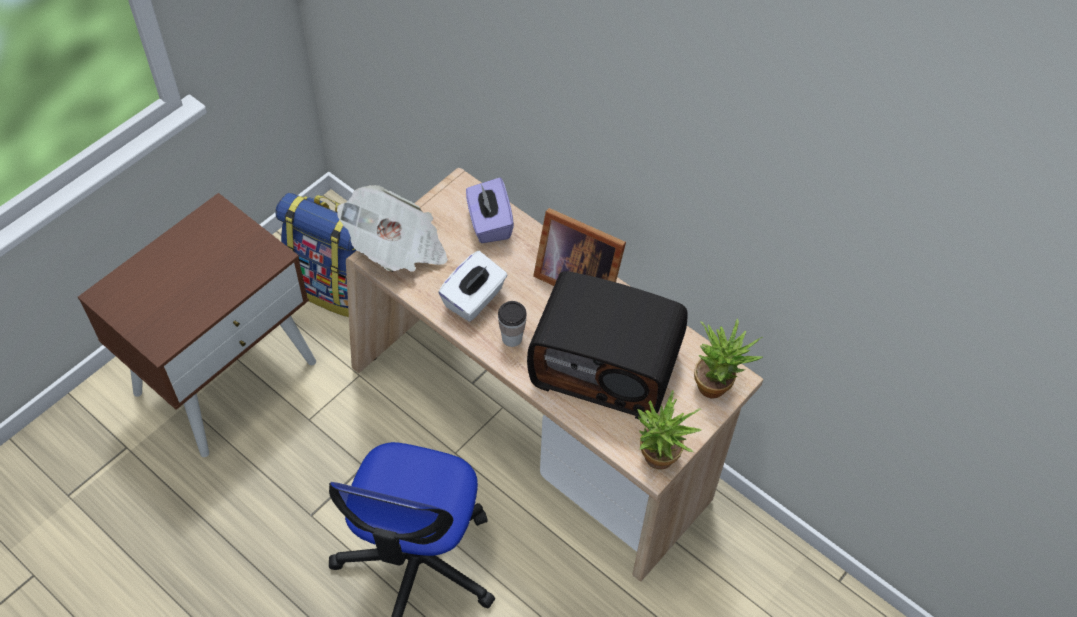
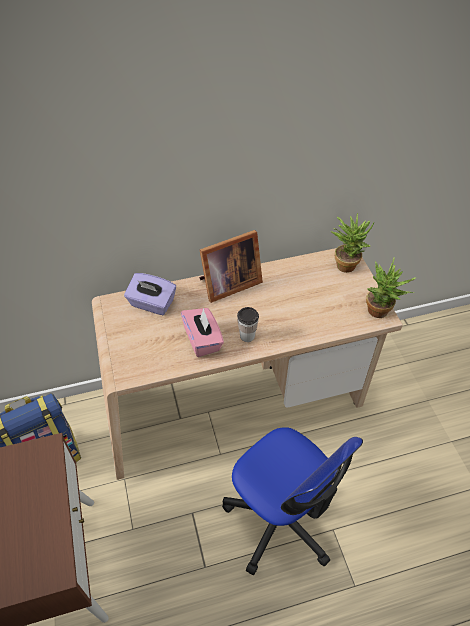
camera: 55 degrees left, 5 degrees down
newspaper [337,185,448,272] -> none
white tissue box [438,251,508,322] -> pink tissue box [181,308,224,357]
radio [527,271,688,421] -> none

